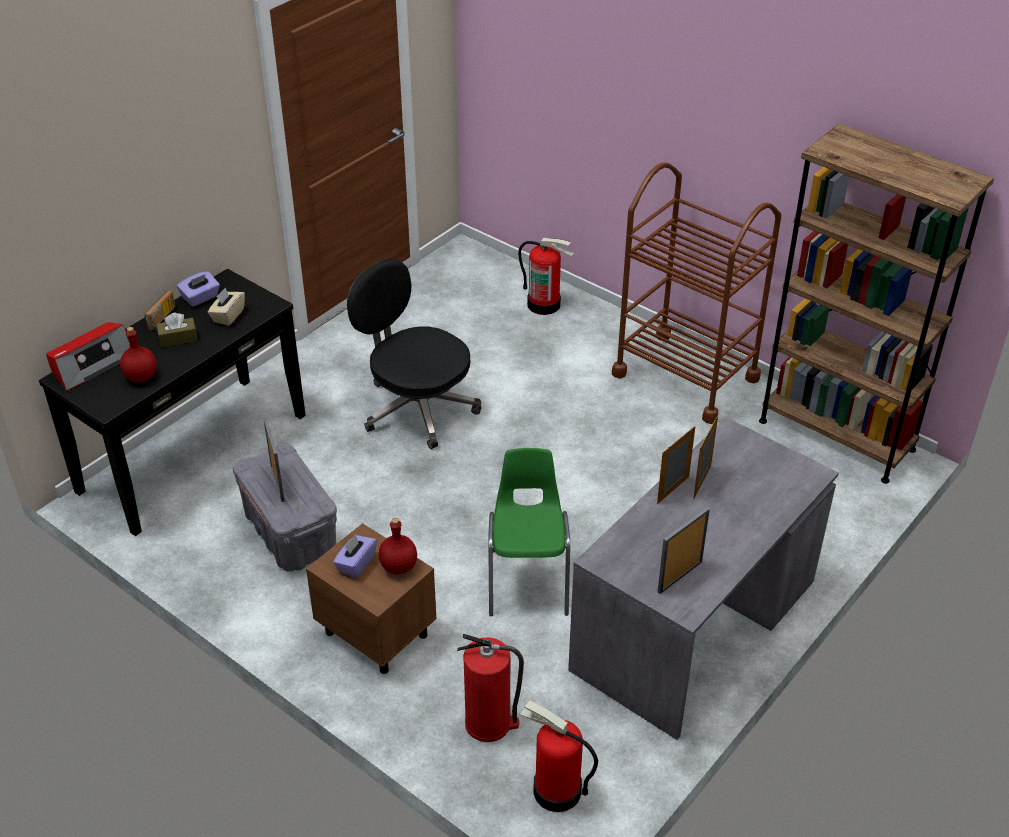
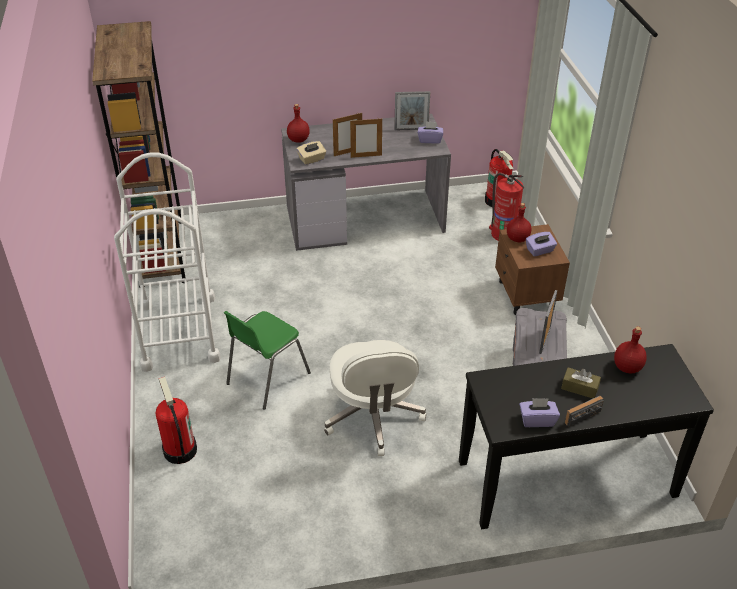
camera: 140 degrees left, 0 degrees up
radio [46,322,130,391] -> none
beige tissue box [208,287,245,326] -> beige tissue box moved to [297,141,326,165]
black office chair [347,259,482,449] -> white office chair [324,340,426,456]
green chair [488,448,570,616] -> green chair moved to [224,311,311,409]
brown cart [612,163,782,424] -> white cart [114,152,221,372]
none -> red bottle [287,104,310,143]
none -> purple tissue box [418,121,443,144]

